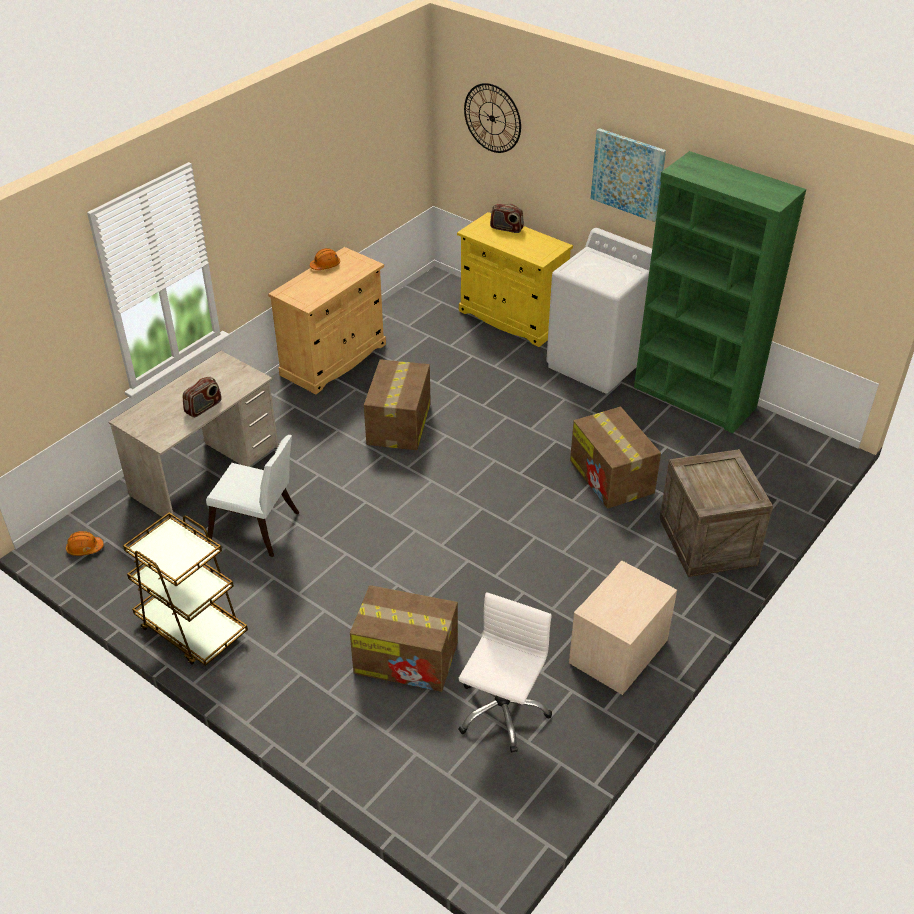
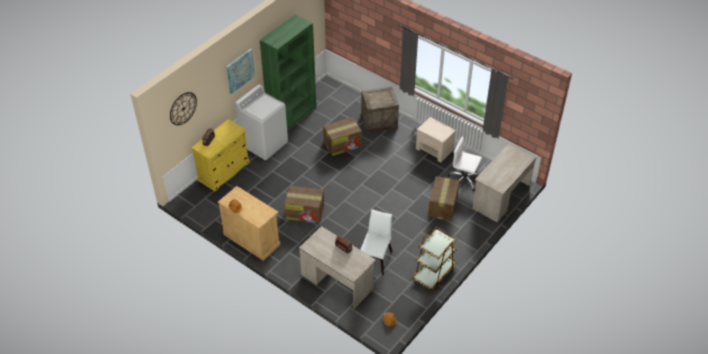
camera: 90 degrees left, 5 degrees up
none -> beige desk [472,144,537,222]

